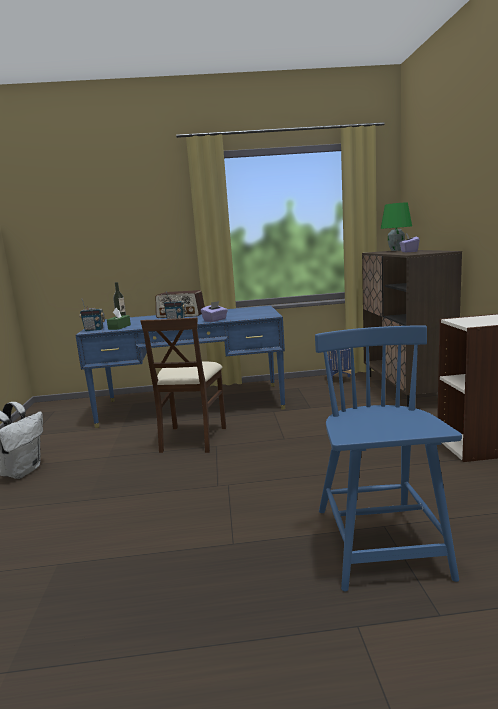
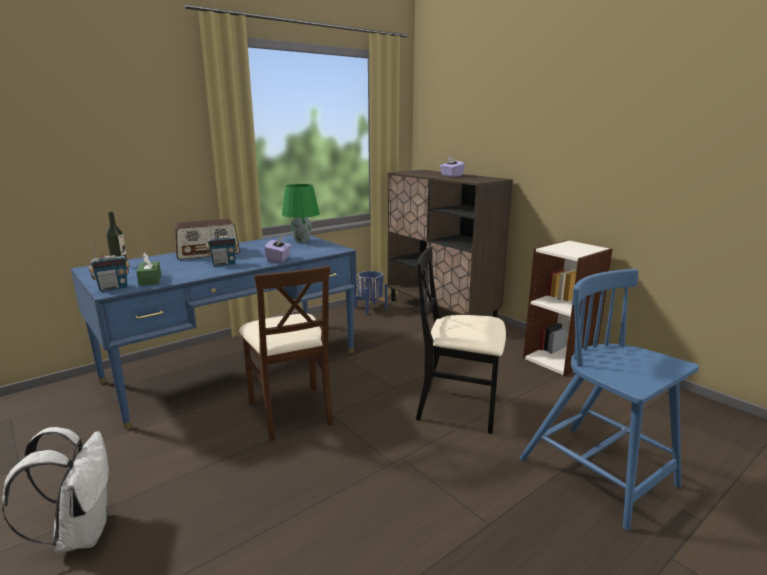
camera: 35 degrees left, 5 degrees up
green table lamp [381,203,412,251] -> green table lamp moved to [282,184,320,243]
none -> black chair [416,247,506,434]

